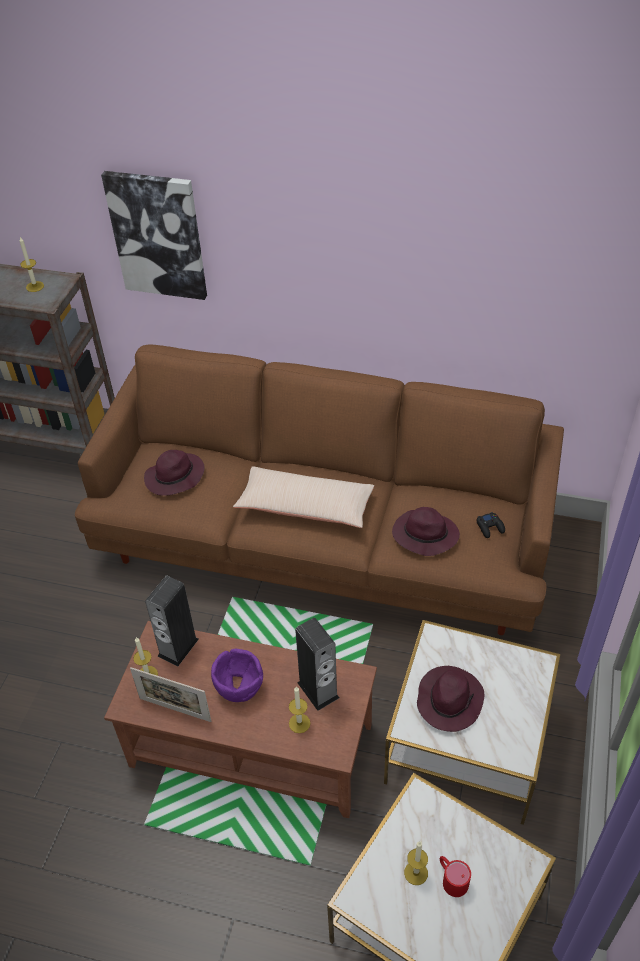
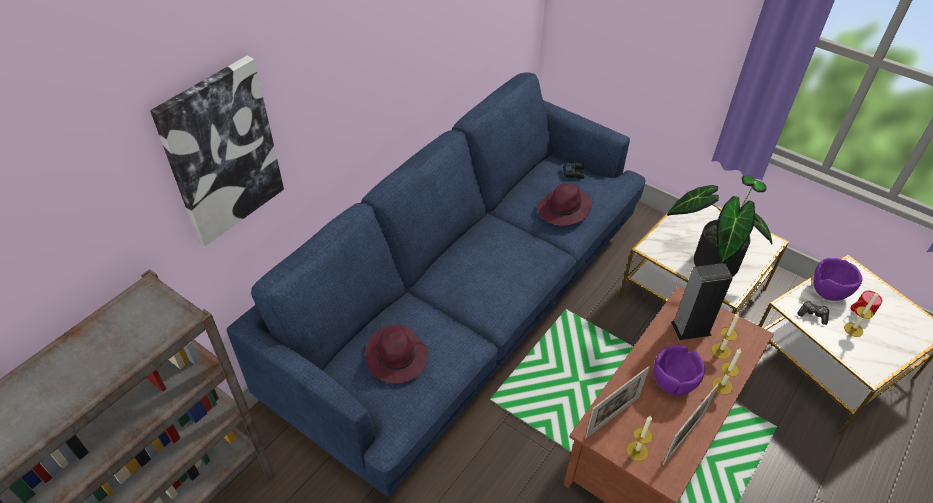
camera: 70 degrees left, 0 degrees up
candle [19,237,44,292] -> candle moved to [712,348,741,395]
brown sofa [75,344,564,635] -> blue sofa [227,72,646,497]
speaker [145,576,199,667] -> picture frame [585,366,650,438]
beige pillow [233,466,374,528] -> none
purple hat [417,666,484,732] -> potted plant [667,175,772,277]
none -> game controller [797,300,829,325]
none -> purple bowl [813,258,863,301]

